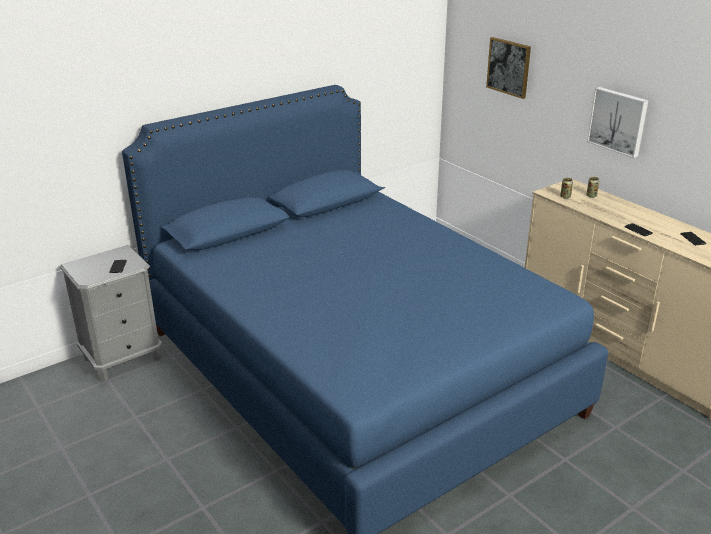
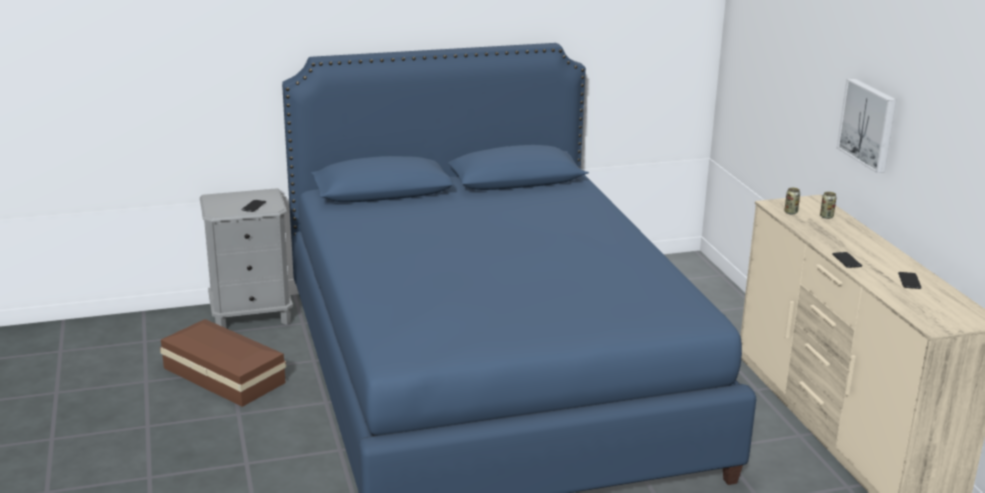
camera: 20 degrees right, 5 degrees down
picture [486,37,531,99] -> none
none -> brown storage box [160,319,286,407]

